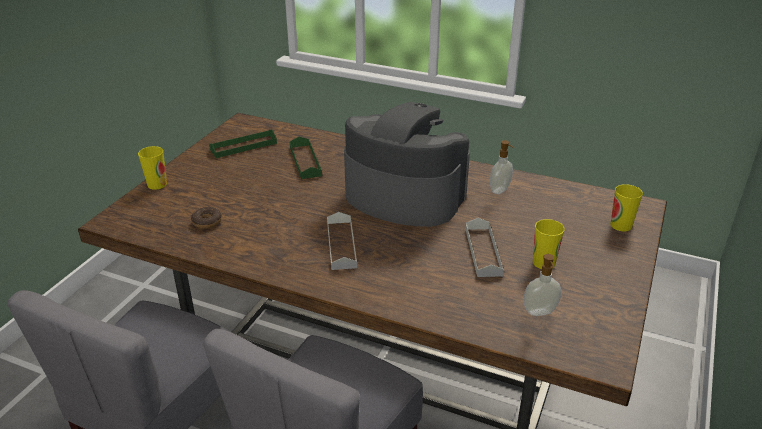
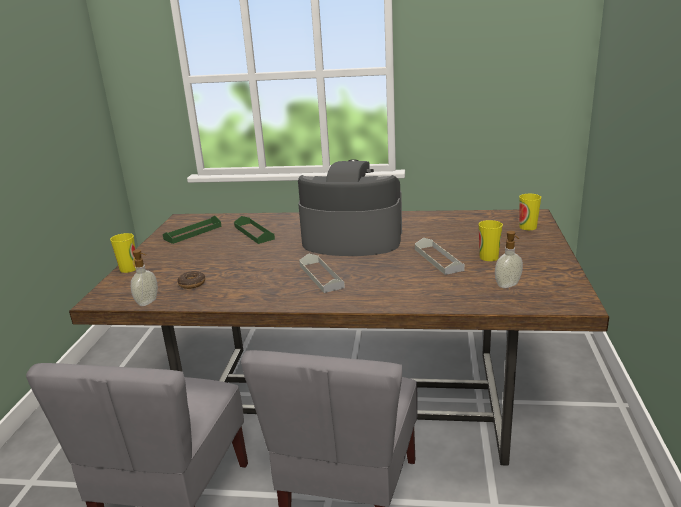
camera: 15 degrees left, 10 degrees down
soap dispenser [490,140,514,194] -> soap dispenser moved to [131,249,158,306]

